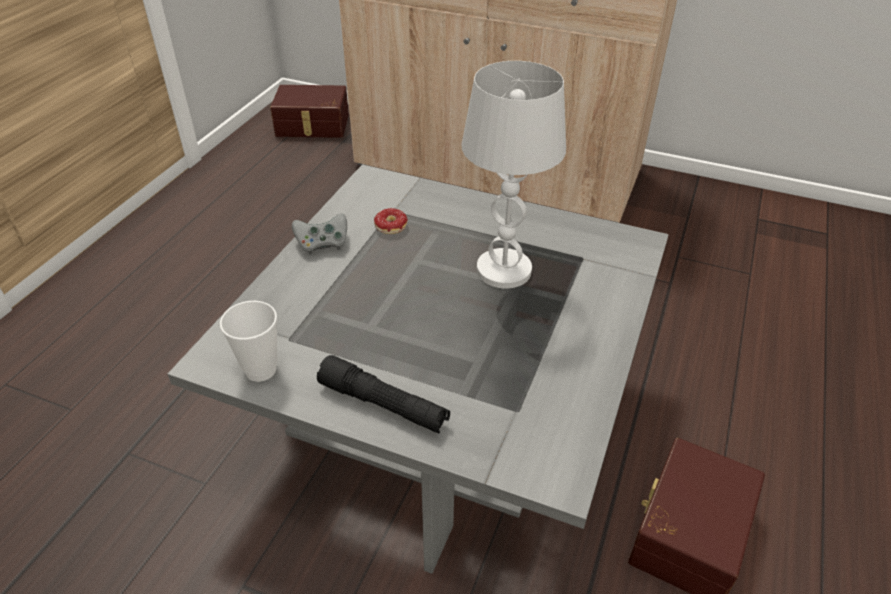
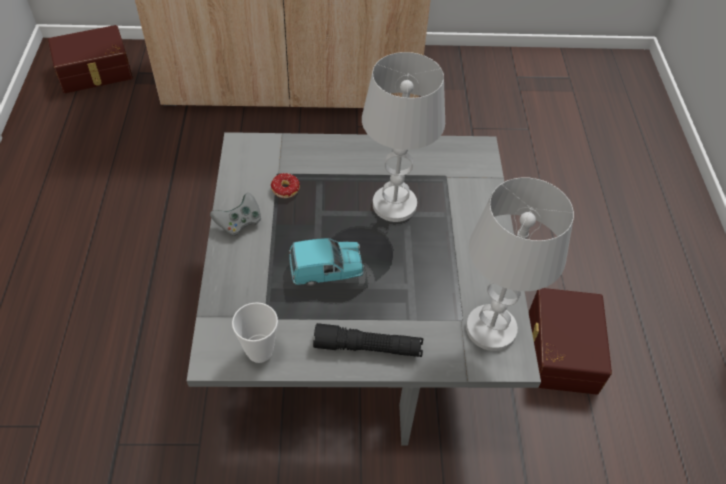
camera: 25 degrees left, 10 degrees up
none -> turquoise toy car [289,238,364,286]
none -> white table lamp [466,177,574,351]

